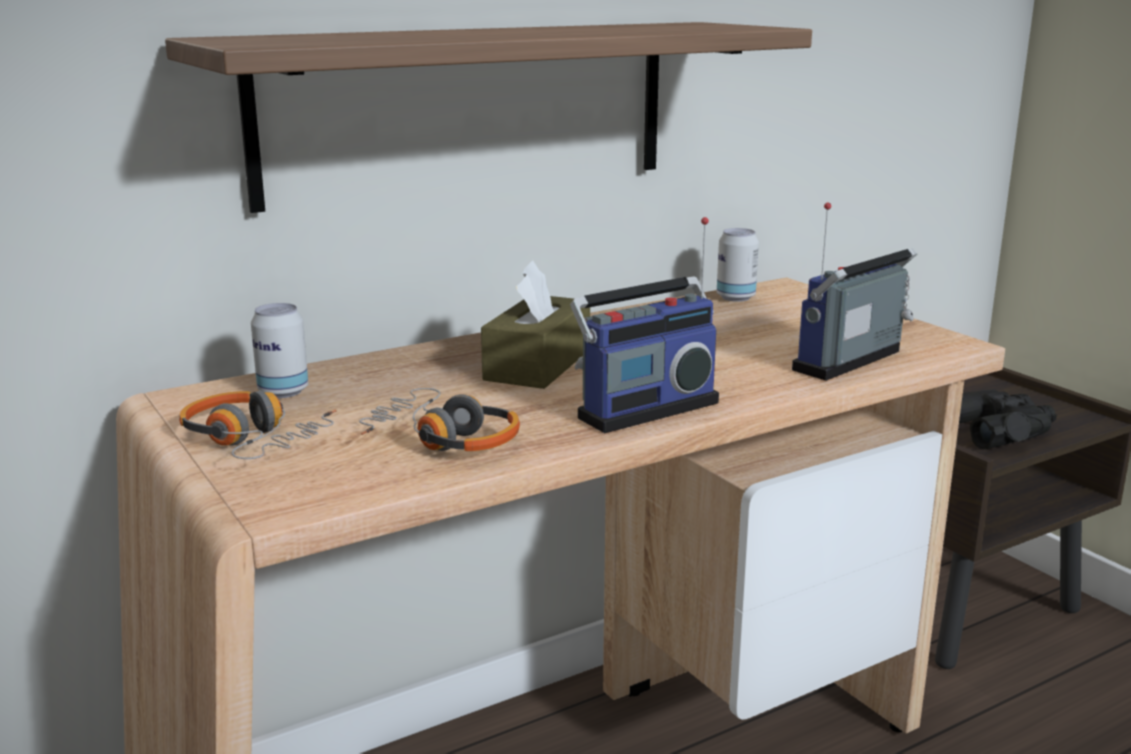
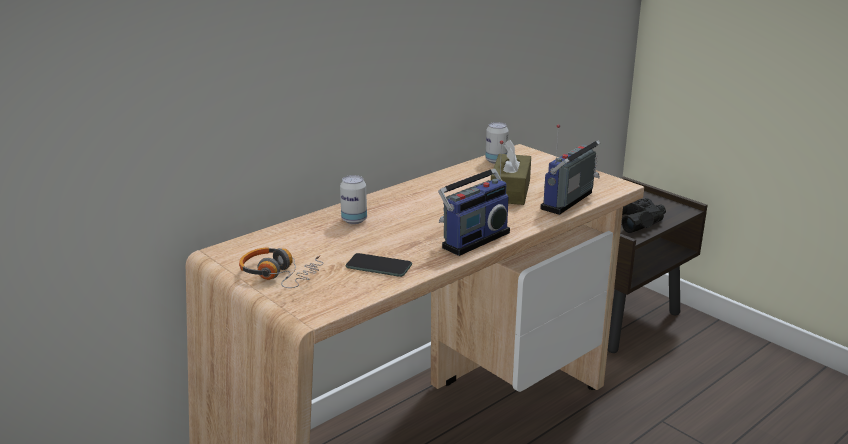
camera: 10 degrees left, 5 degrees up
shelf [165,22,812,213] -> none
can [251,303,308,398] -> can moved to [340,175,367,224]
headphones [359,388,520,451] -> phone [346,253,412,277]
brown tissue box [481,261,590,389] -> brown tissue box moved to [491,139,531,205]

